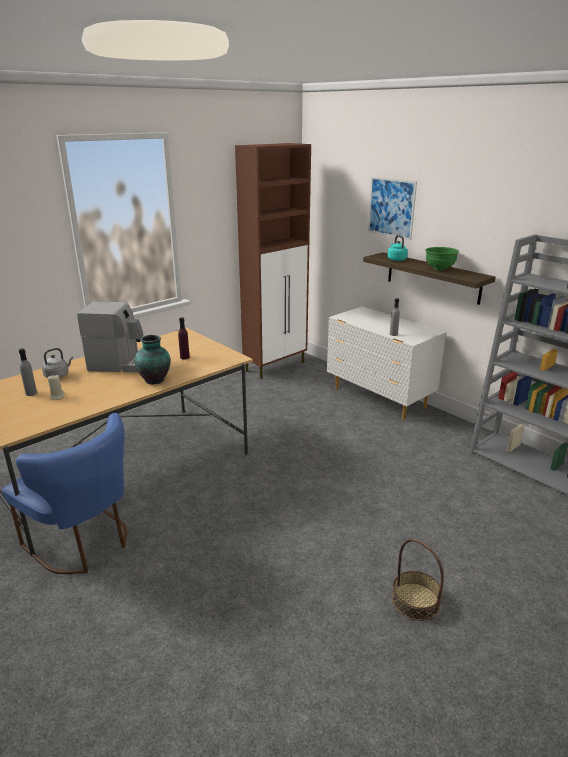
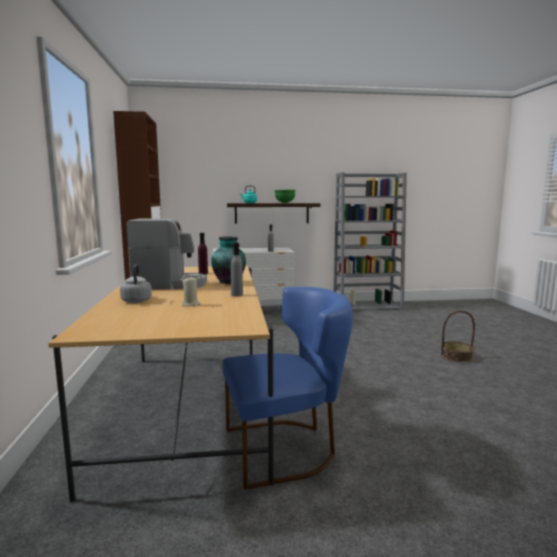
camera: 55 degrees left, 15 degrees down
grey bottle [19,348,37,396] -> grey bottle moved to [231,243,243,297]
coffee machine [77,301,143,373] -> coffee machine turned 45 degrees clockwise [126,218,207,289]
picture [368,177,417,240] -> none

